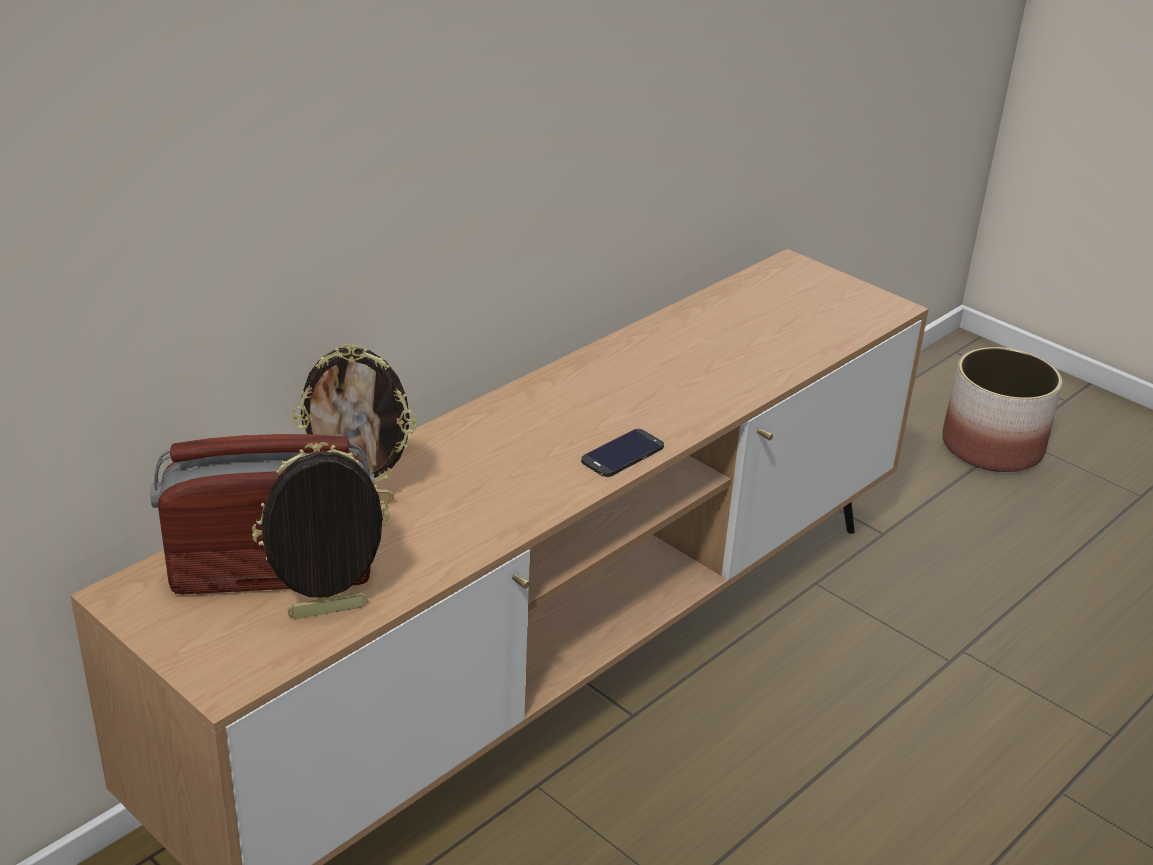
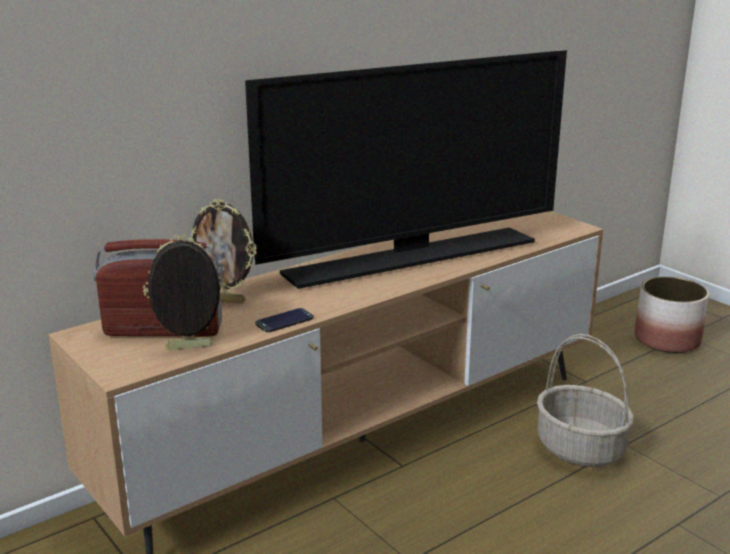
camera: 10 degrees right, 10 degrees down
phone [581,429,664,477] -> phone moved to [255,308,314,332]
none -> television [245,50,567,289]
none -> basket [537,334,634,467]

